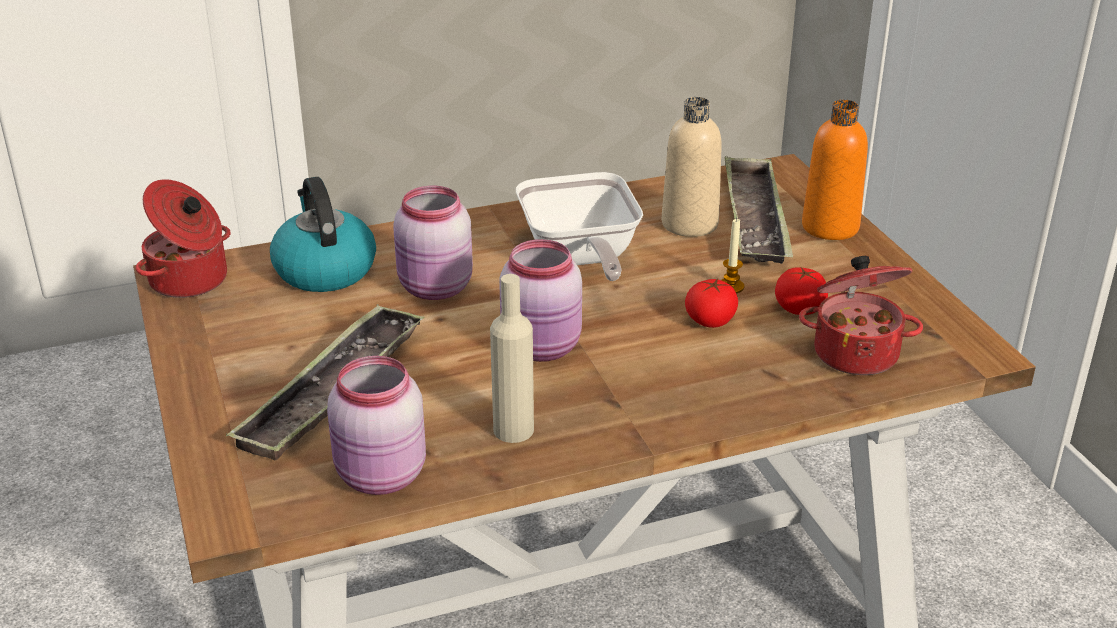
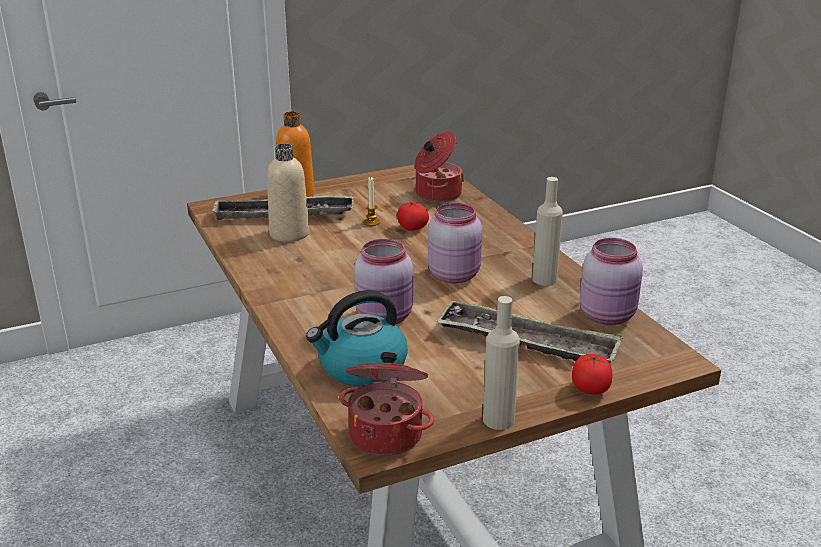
camera: 95 degrees left, 5 degrees down
frying pan [516,172,643,281] -> none
tomato [775,268,828,315] -> tomato moved to [572,354,613,395]
none -> beige bottle [483,296,520,430]

